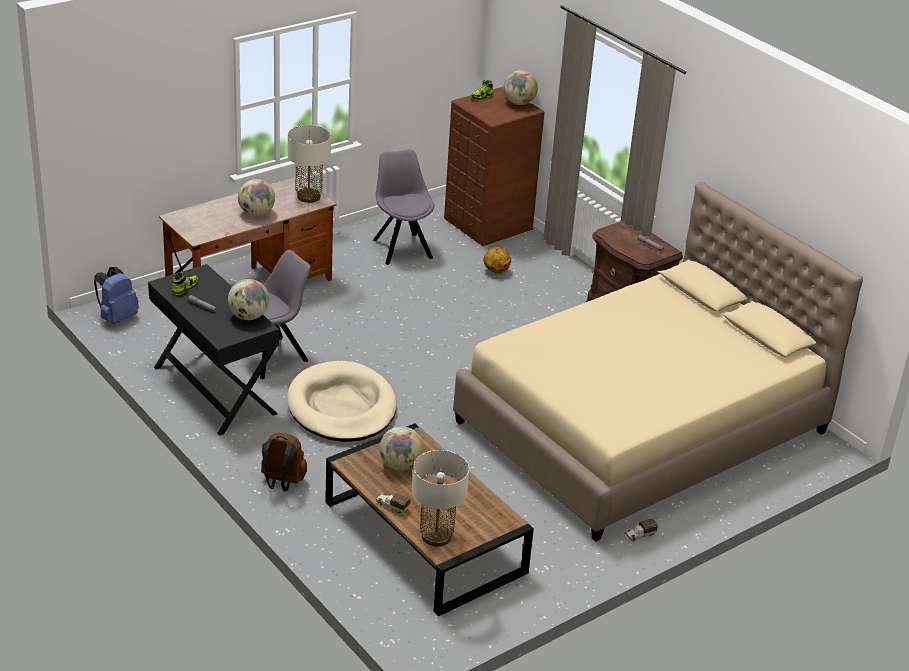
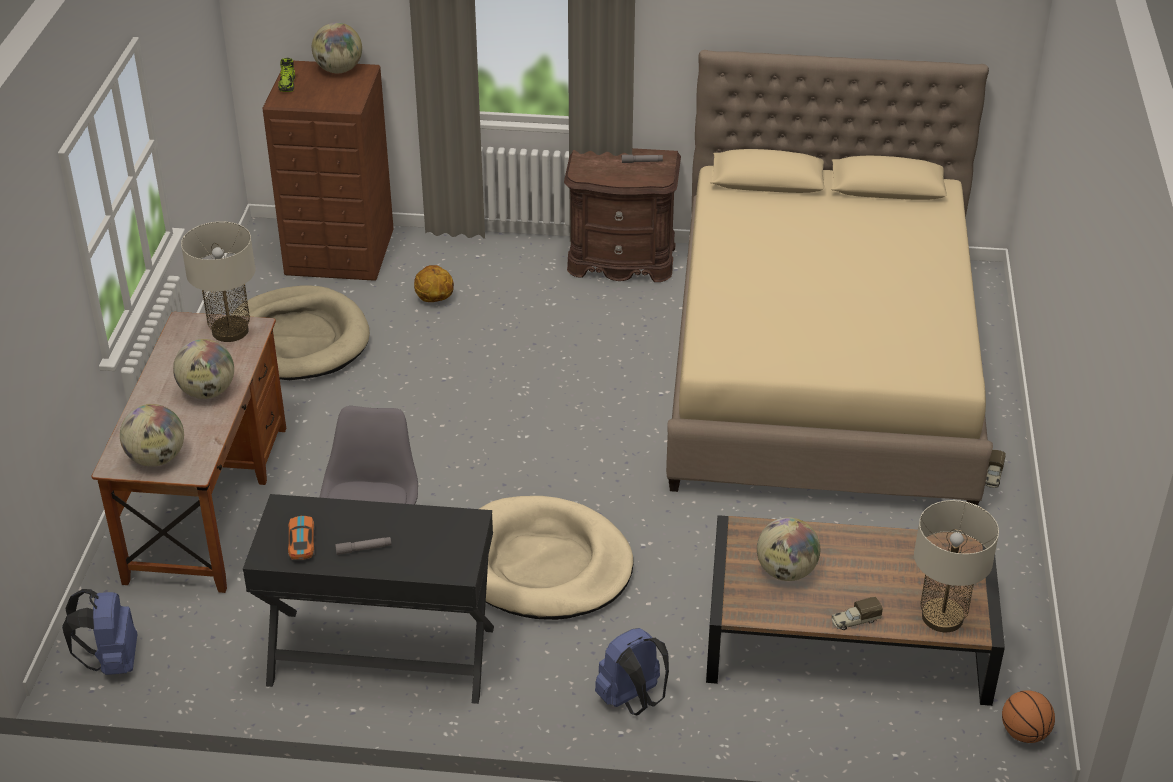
camera: 45 degrees left, 5 degrees up
shoe [172,272,198,295] -> toy car [288,516,315,560]
globe [228,279,269,320] -> globe moved to [120,404,184,467]
brown backpack [261,433,307,491] -> blue backpack [595,628,669,715]
grey chair [373,149,434,265] -> beige dog bed [232,285,370,380]
none -> basketball [1002,690,1055,743]

